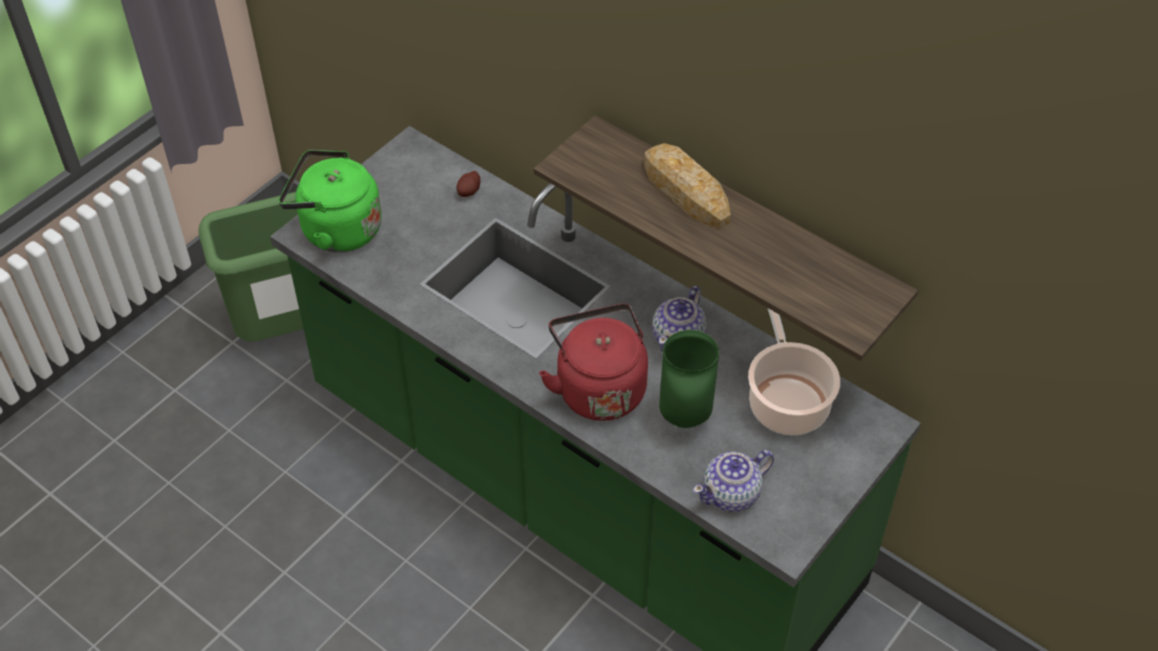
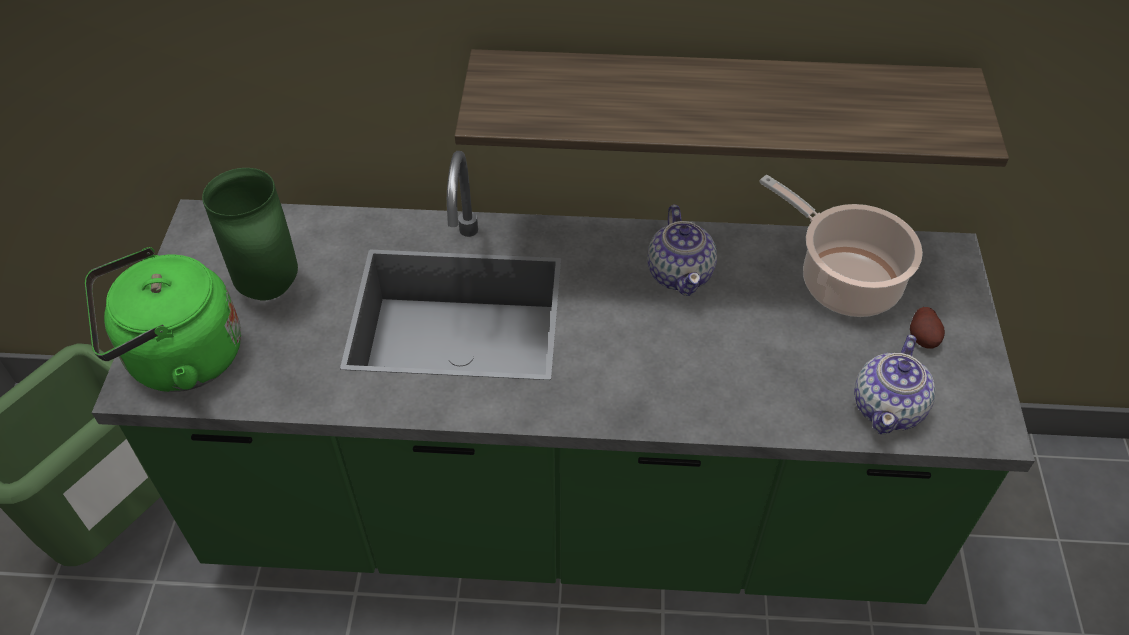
camera: 35 degrees left, 0 degrees up
potato [457,171,480,197] -> potato moved to [910,307,945,349]
red kettle [539,304,648,421] -> none
bread [644,143,731,229] -> none
green vase [659,330,719,428] -> green vase moved to [202,168,298,301]

